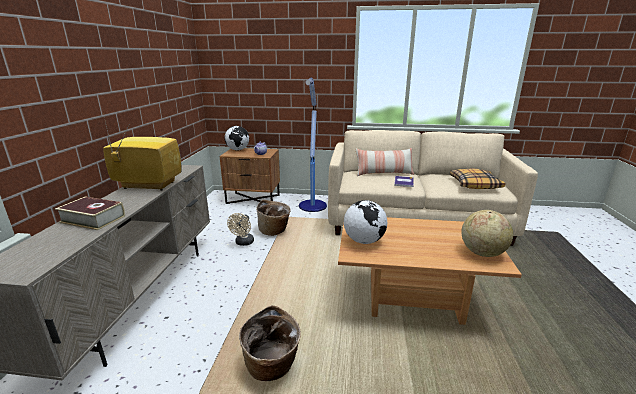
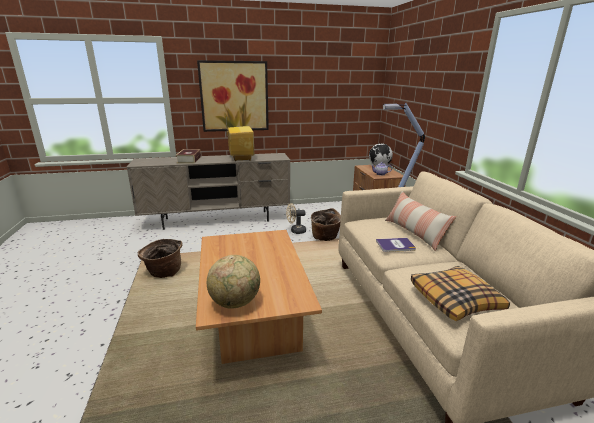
camera: 70 degrees right, 0 degrees up
globe [344,200,387,244] -> none
none -> picture [197,60,269,132]

